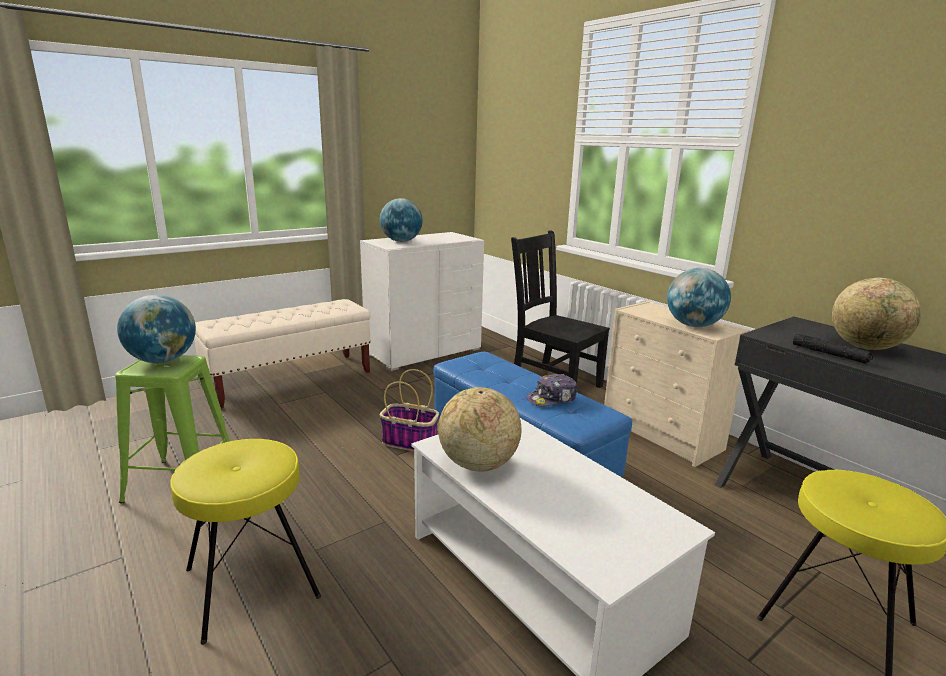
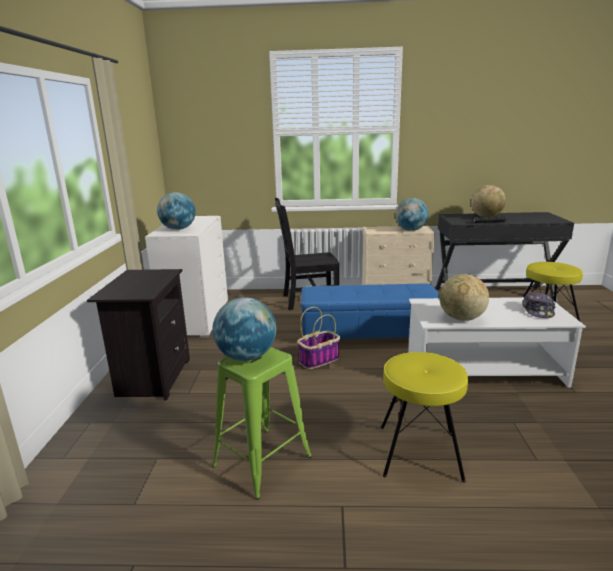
camera: 50 degrees left, 0 degrees up
beige bench [194,299,371,408] -> black nightstand [87,269,190,400]
cap [527,374,577,407] -> cap moved to [522,292,556,318]

